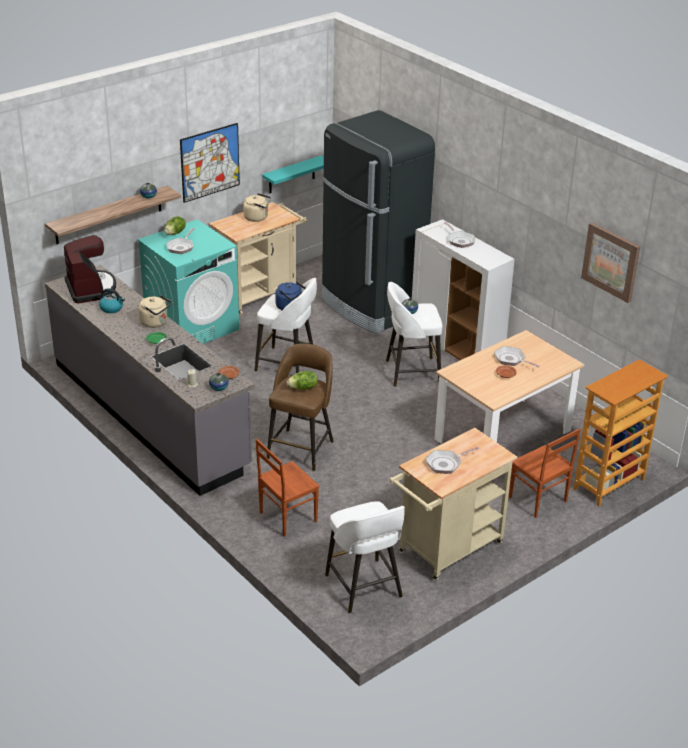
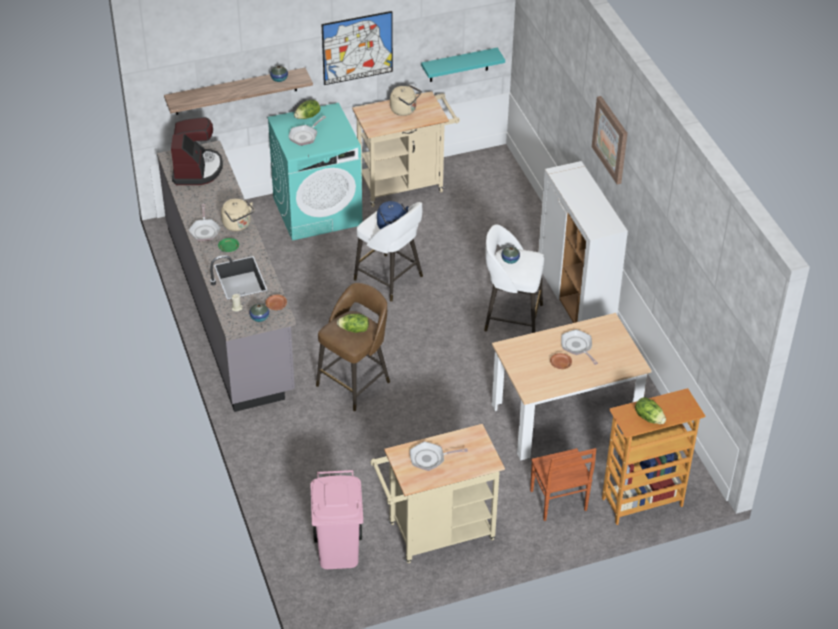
camera: 20 degrees right, 10 degrees up
kettle [99,288,125,313] -> none
brown chair [256,438,319,537] -> none
black fridge [321,110,435,334] -> none
white stool [325,501,405,613] -> pink trash can [310,470,363,569]
frying pan [444,222,475,248] -> frying pan moved to [188,204,220,241]
picture [581,223,640,303] -> picture moved to [592,96,628,184]
none -> lettuce [635,397,666,424]

